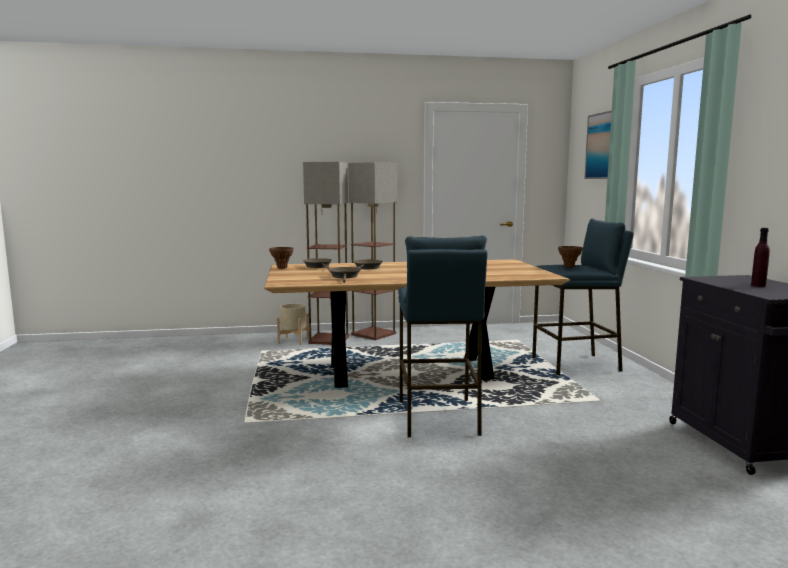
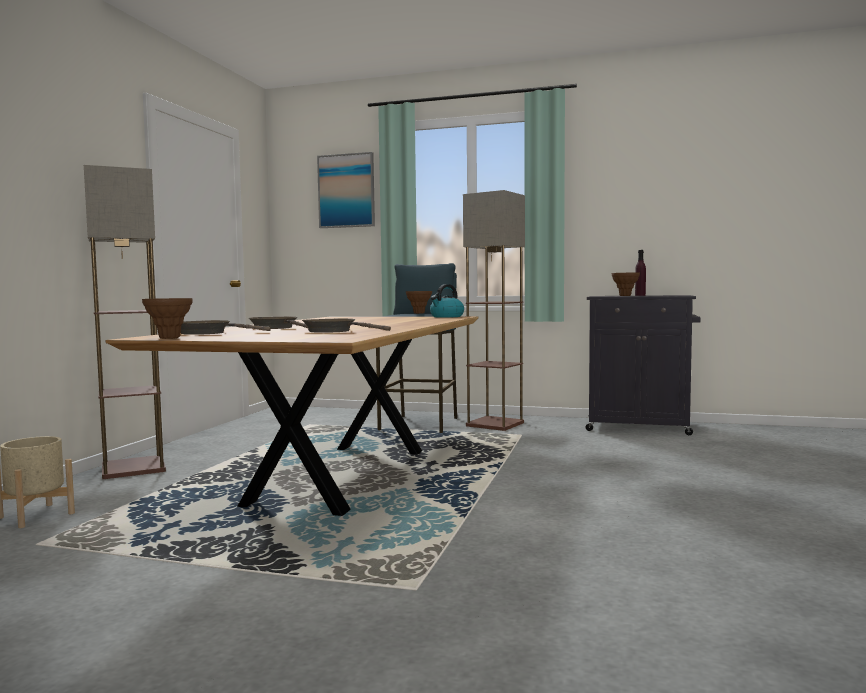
camera: 65 degrees left, 5 degrees down
floor lamp [303,162,349,345] -> floor lamp moved to [463,190,525,431]
blue stool [398,235,487,437] -> none
none -> kettle [430,284,464,318]
none -> brown vase [612,273,640,296]

